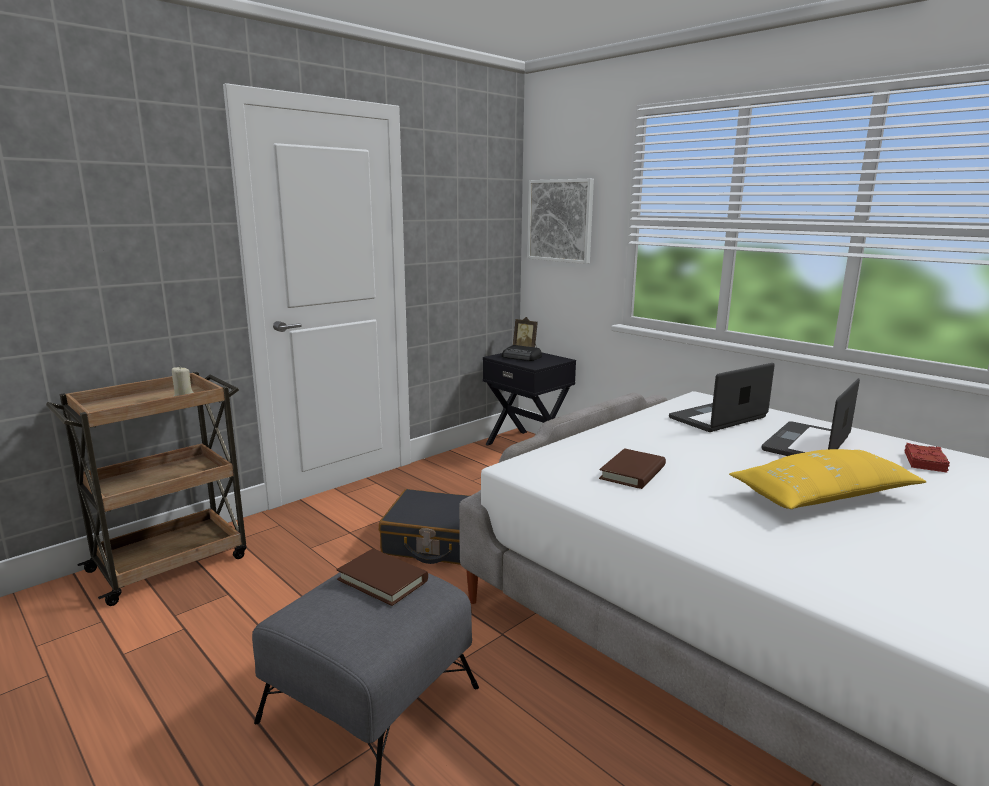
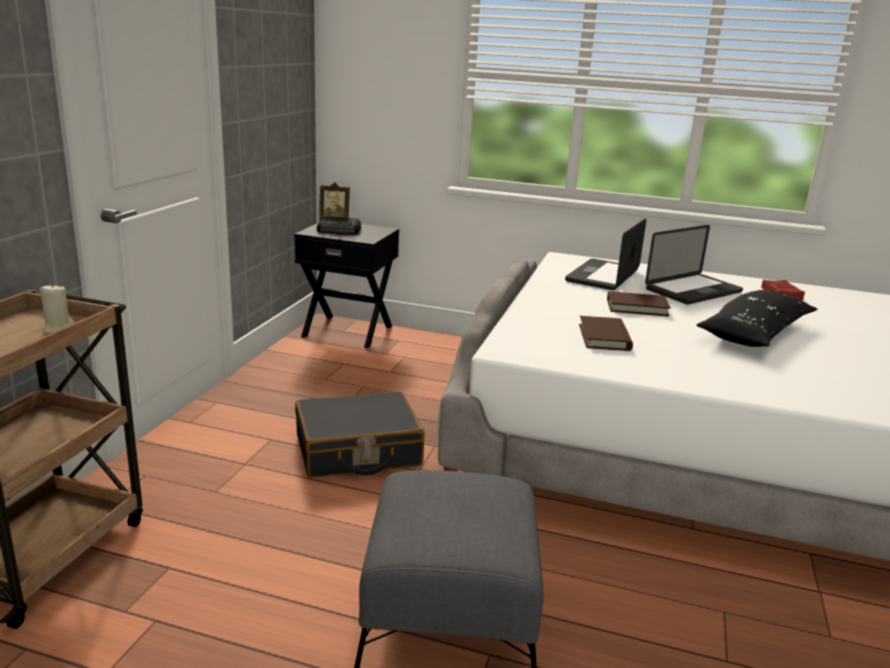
camera: 30 degrees left, 5 degrees up
brown book [337,549,428,606] -> brown book moved to [607,291,671,317]
picture [527,179,594,264] -> none
yellow pillow [729,449,926,509] -> black pillow [696,290,817,347]
laptop [761,378,860,456] -> laptop turned 135 degrees counterclockwise [645,225,743,305]

